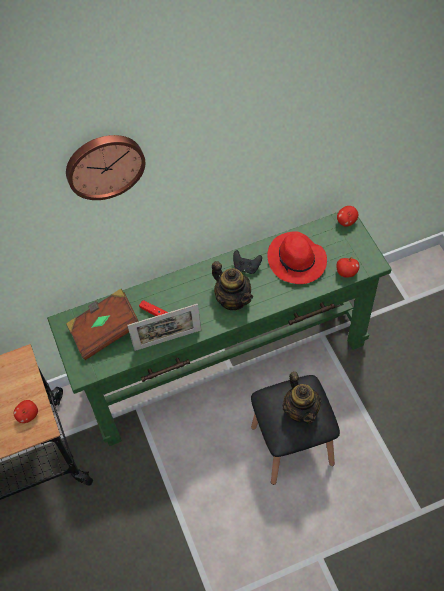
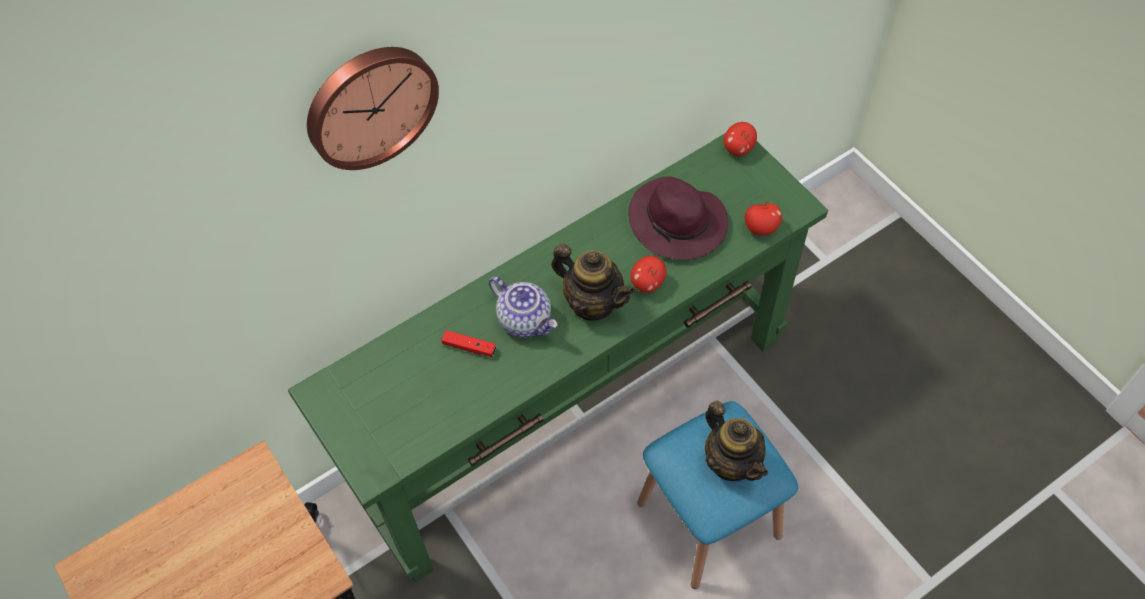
camera: 15 degrees left, 0 degrees up
apple [14,400,38,423] -> apple moved to [630,256,666,293]
brown book [66,289,139,360] -> none
picture frame [127,304,201,351] -> none
black game controller [233,250,262,274] -> none
black stool [251,375,340,485] -> blue stool [637,401,798,589]
red hat [267,231,327,284] -> purple hat [628,176,728,260]
none -> teapot [489,276,558,338]

